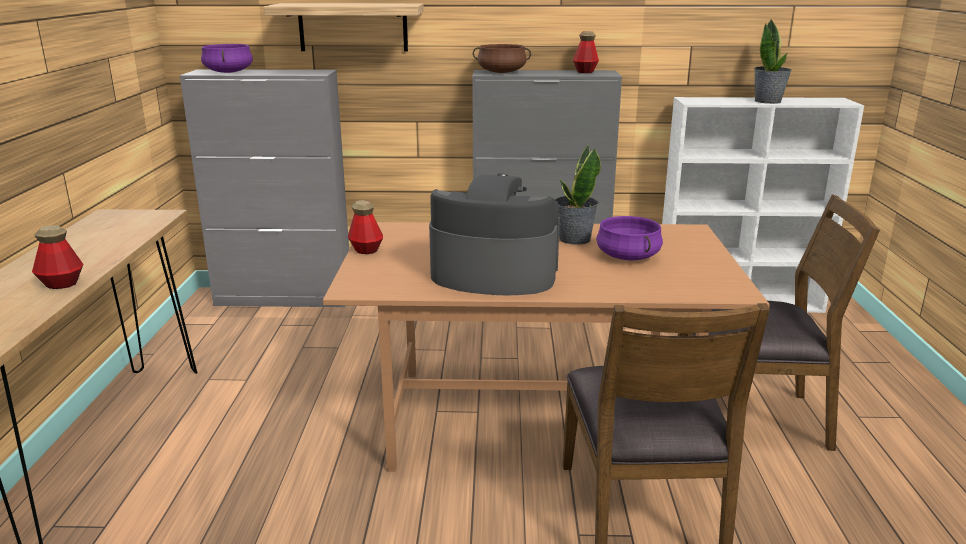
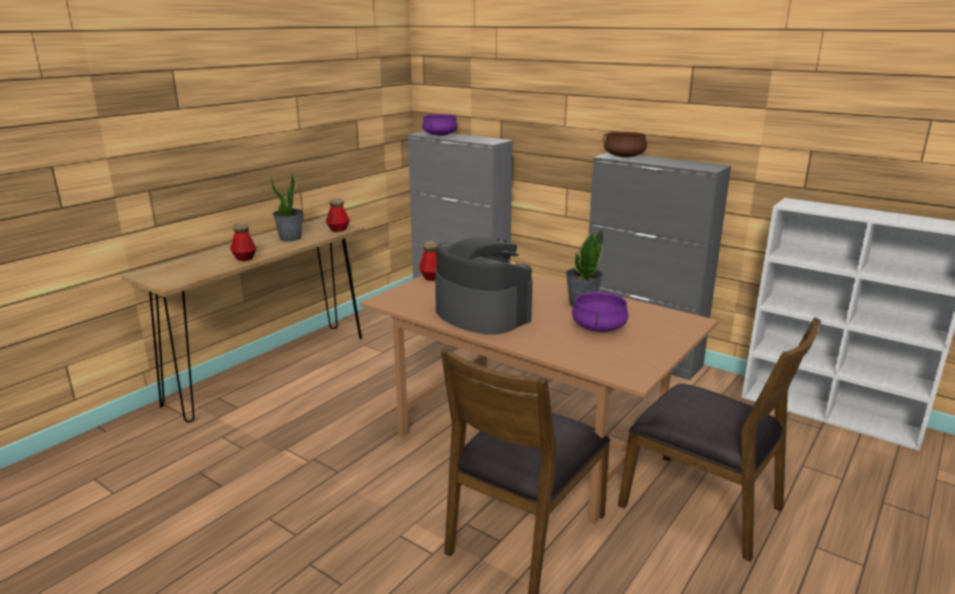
camera: 35 degrees right, 0 degrees up
shelf [264,3,424,52] -> none
bottle [573,31,599,73] -> bottle moved to [326,198,350,232]
potted plant [754,19,792,104] -> potted plant moved to [271,172,303,241]

